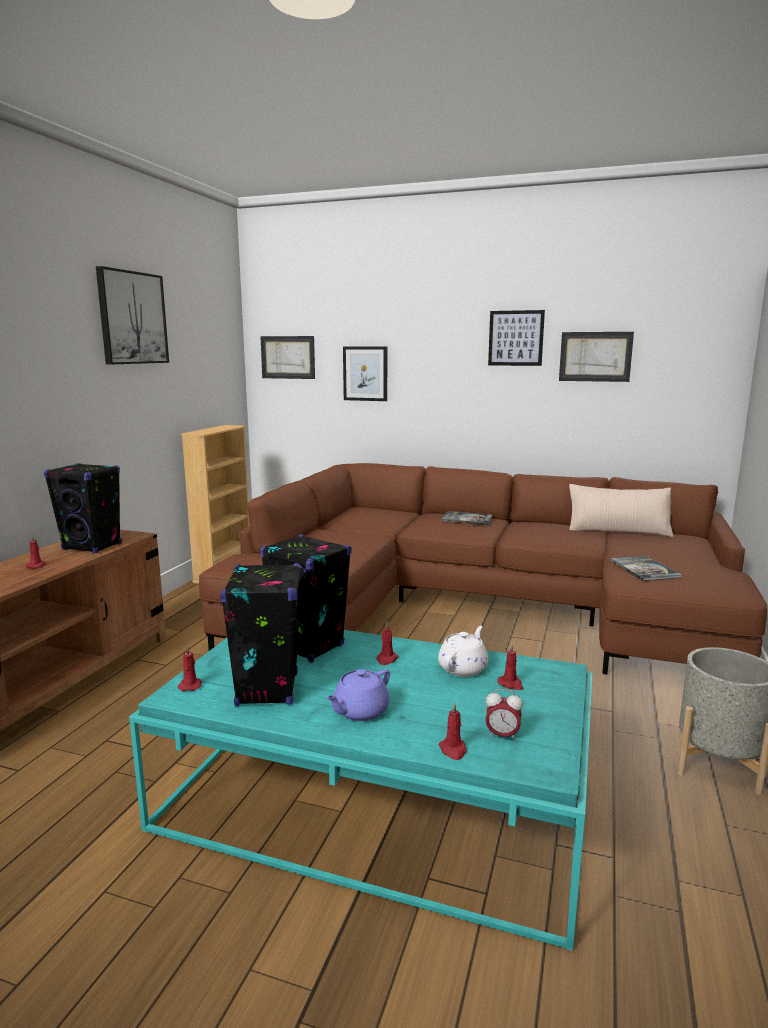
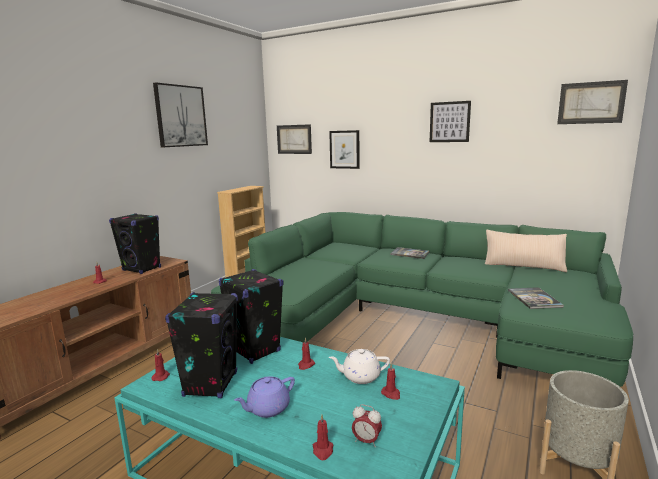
camera: 10 degrees right, 0 degrees up
brown sofa [199,463,767,674] -> green sofa [211,212,633,387]
white teapot [438,626,488,677] -> white teapot turned 135 degrees counterclockwise [329,349,390,384]
picture [559,332,634,382] -> picture moved to [557,80,628,124]

